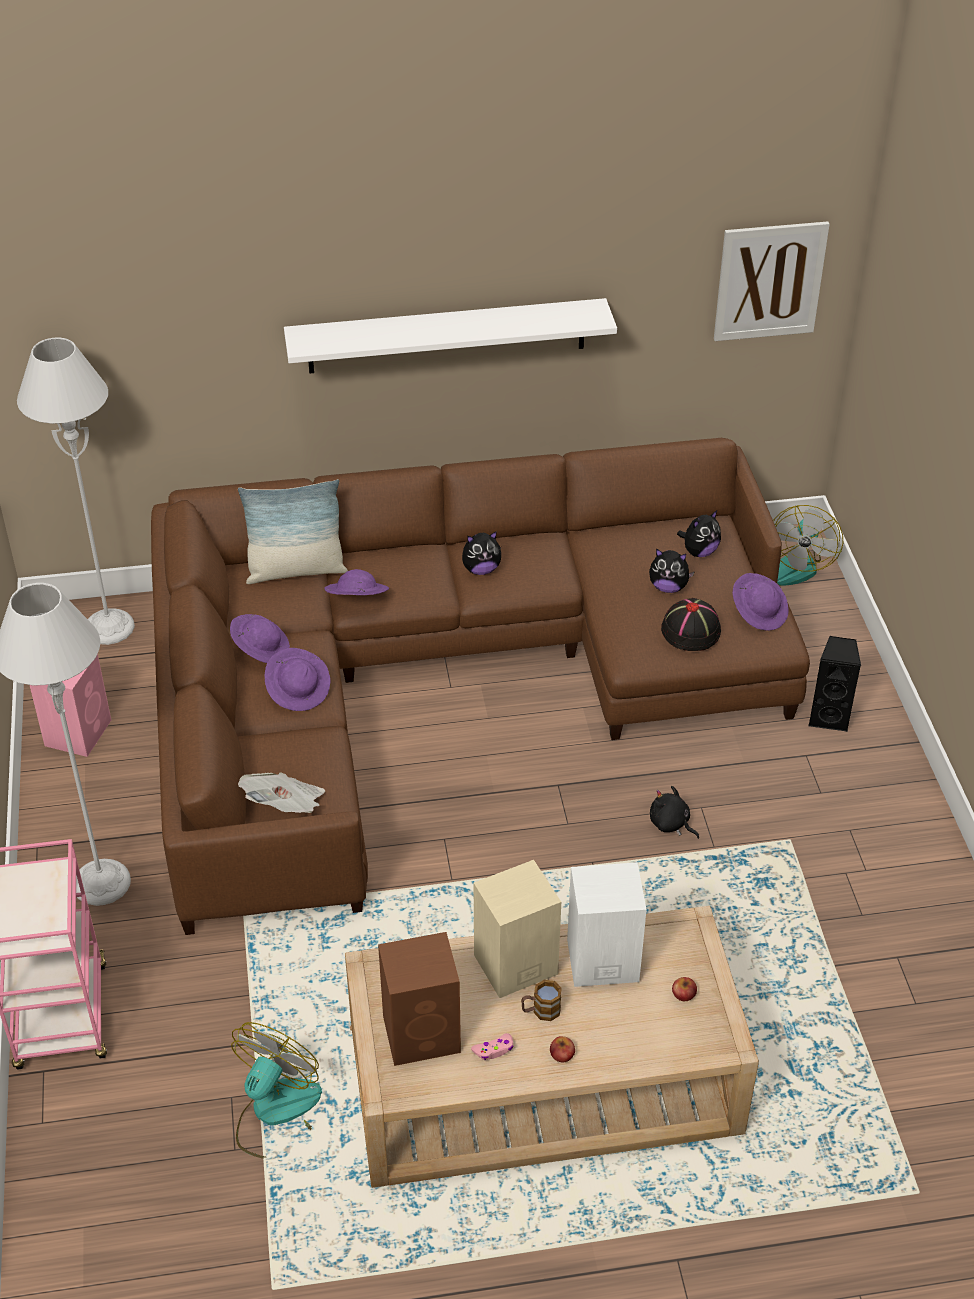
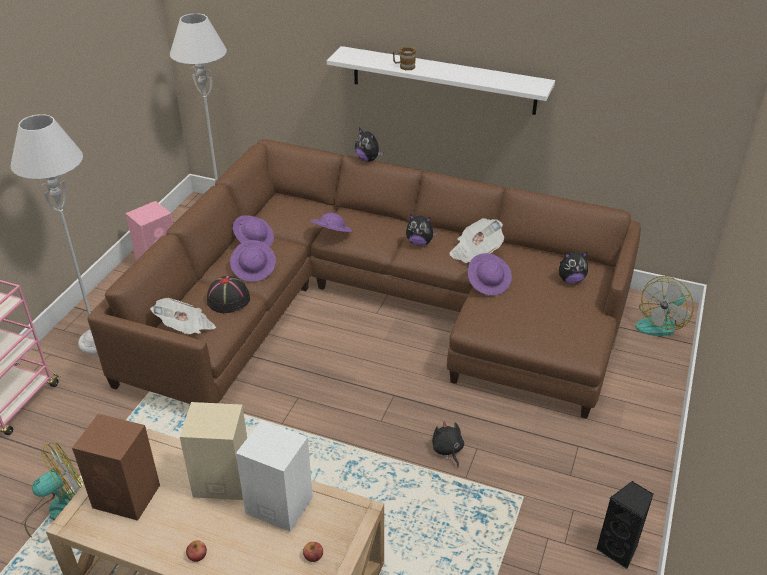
camera: 30 degrees right, 5 degrees down
pillow [238,479,348,584] -> none
pink game controller [471,1033,513,1060] -> none
mug [521,980,562,1021] -> mug moved to [393,47,416,70]
plush toy [649,549,695,593] -> plush toy moved to [355,128,383,162]
black hat [661,598,721,651] -> black hat moved to [207,276,250,313]
picture [714,221,829,341] -> none
purple hat [733,573,789,631] -> purple hat moved to [468,253,512,295]
black speaker [808,636,861,733] -> black speaker moved to [596,481,654,569]
none -> newspaper [450,218,504,263]

